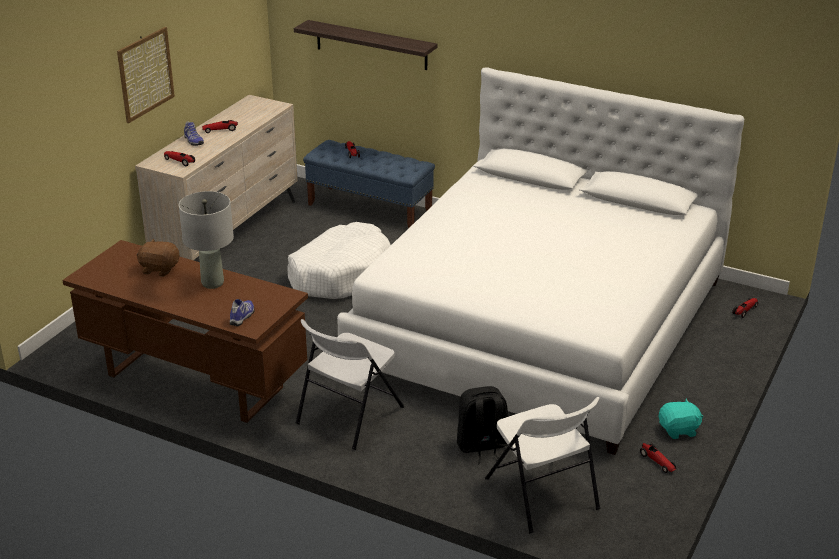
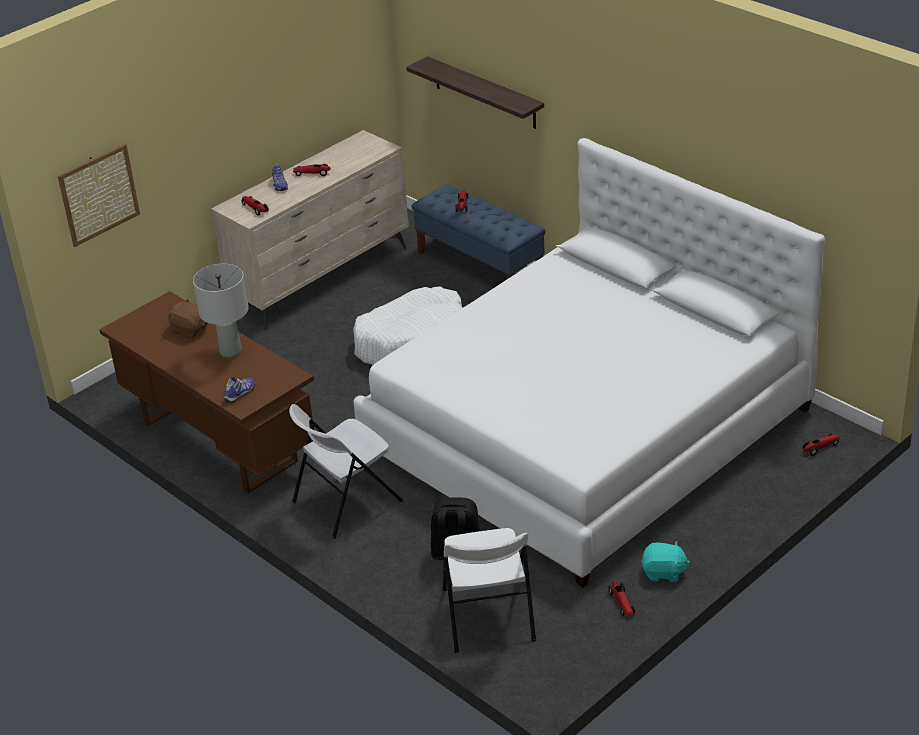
camera: 20 degrees right, 5 degrees up
picture [117,27,175,124] -> picture moved to [58,144,140,247]

